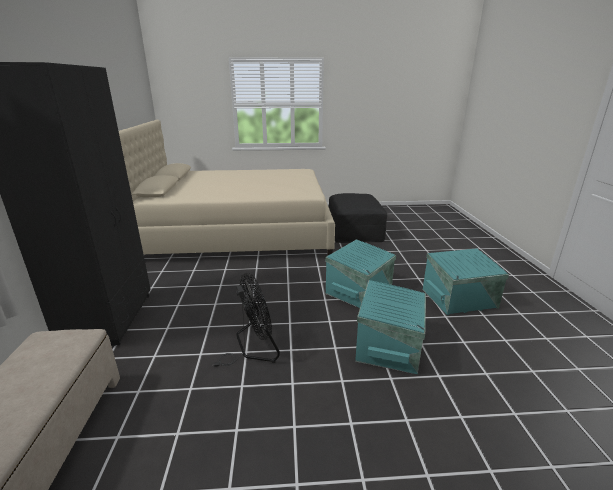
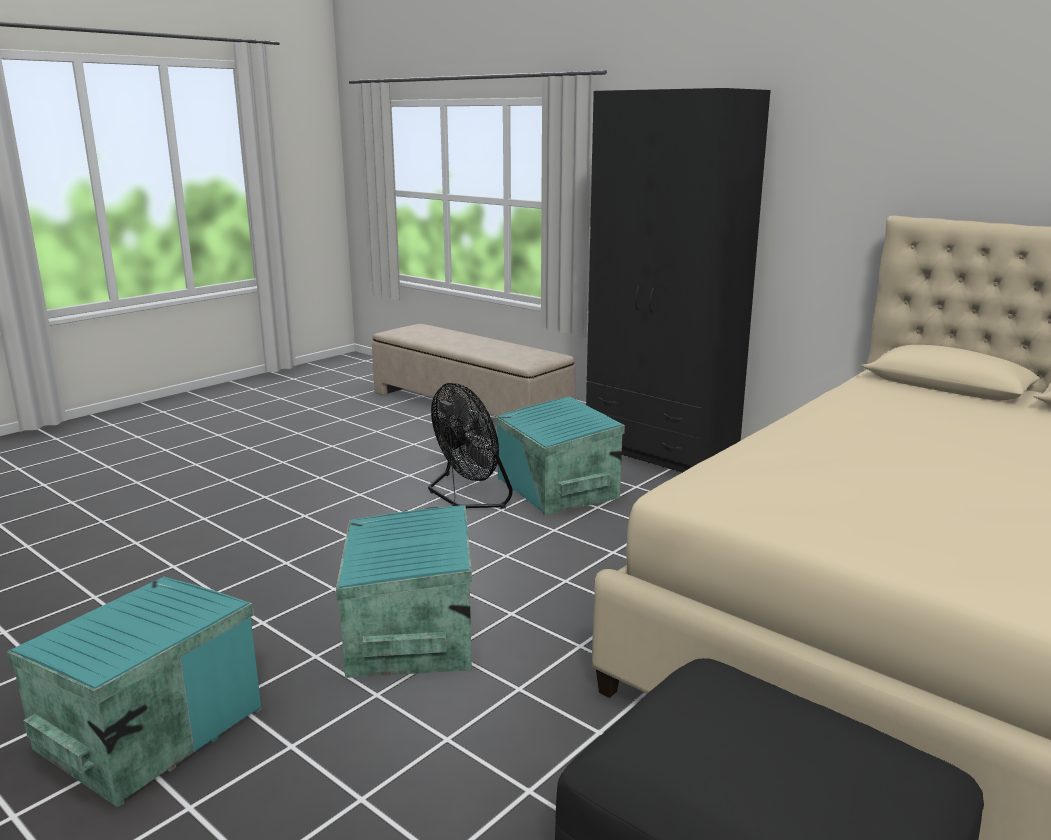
camera: 135 degrees right, 5 degrees down
black fan [214,273,280,367] -> black fan turned 150 degrees counterclockwise [425,383,513,509]
turquoise storage box [355,280,426,374] -> turquoise storage box moved to [495,396,625,515]

